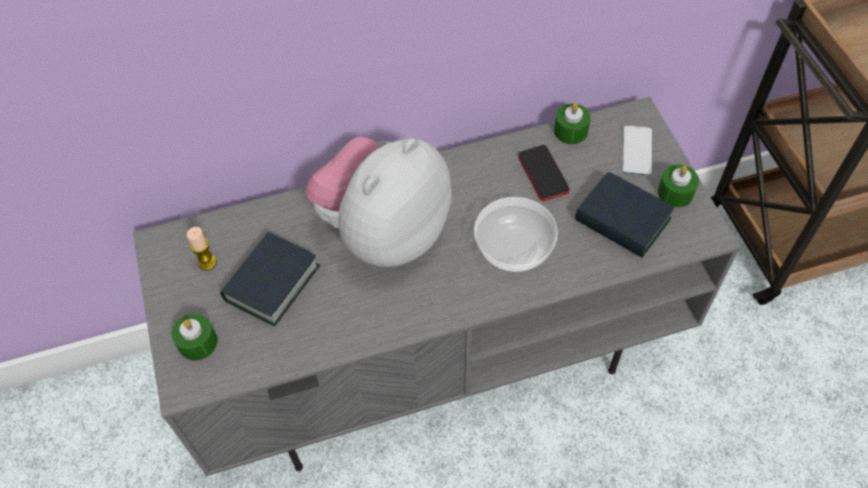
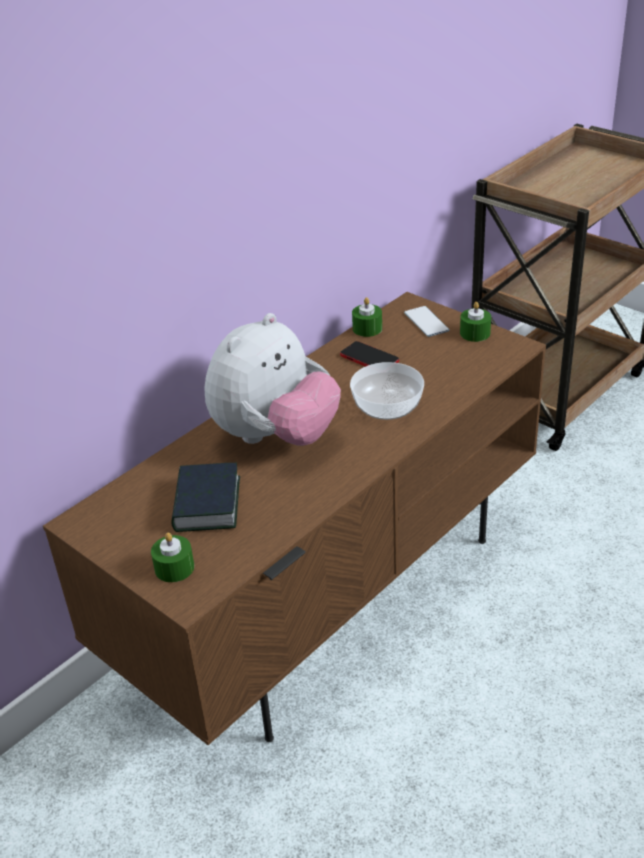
camera: 30 degrees left, 20 degrees down
grey tv stand [133,97,741,476] -> brown tv stand [43,292,546,745]
candle [187,227,217,271] -> none
plush toy [305,137,452,267] -> plush toy turned 150 degrees counterclockwise [204,313,341,446]
book [575,172,675,258] -> none

